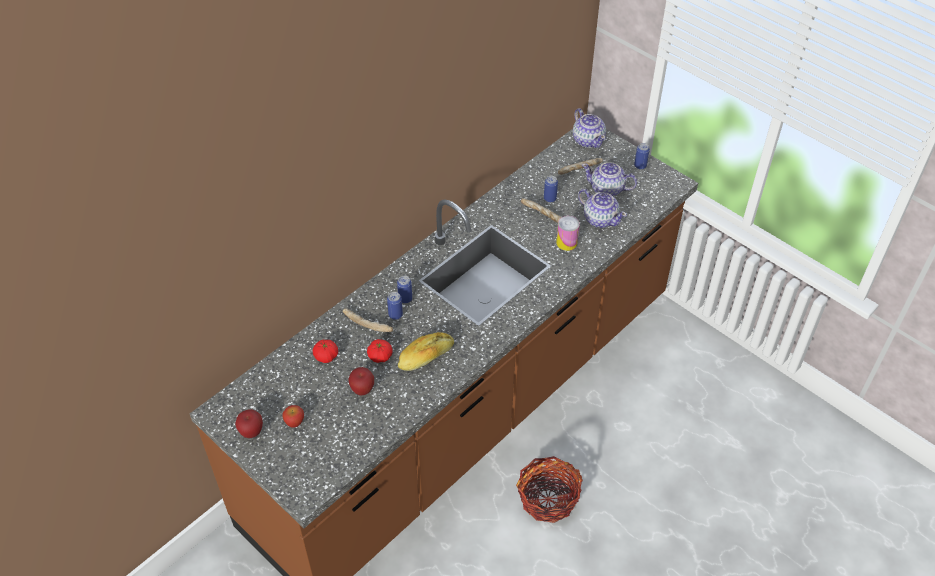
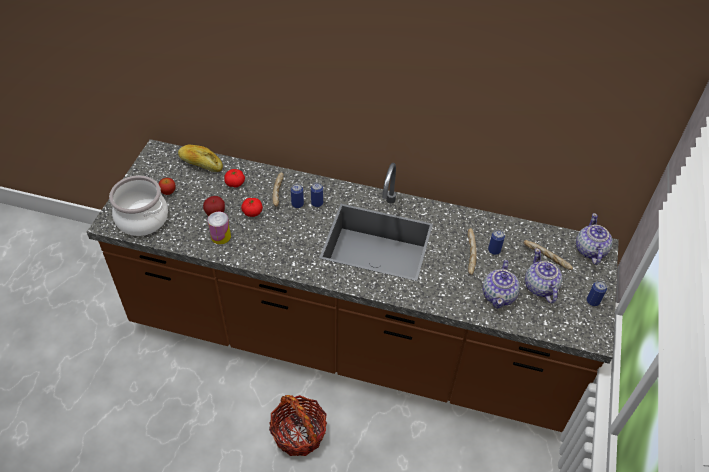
camera: 60 degrees right, 0 degrees up
apple [235,409,263,438] -> none
bread [398,332,454,371] -> bread moved to [178,145,223,172]
can [556,216,580,251] -> can moved to [208,212,231,244]
teapot [573,108,606,148] -> teapot turned 150 degrees clockwise [576,213,613,265]
none -> cooking pot [109,175,168,236]

